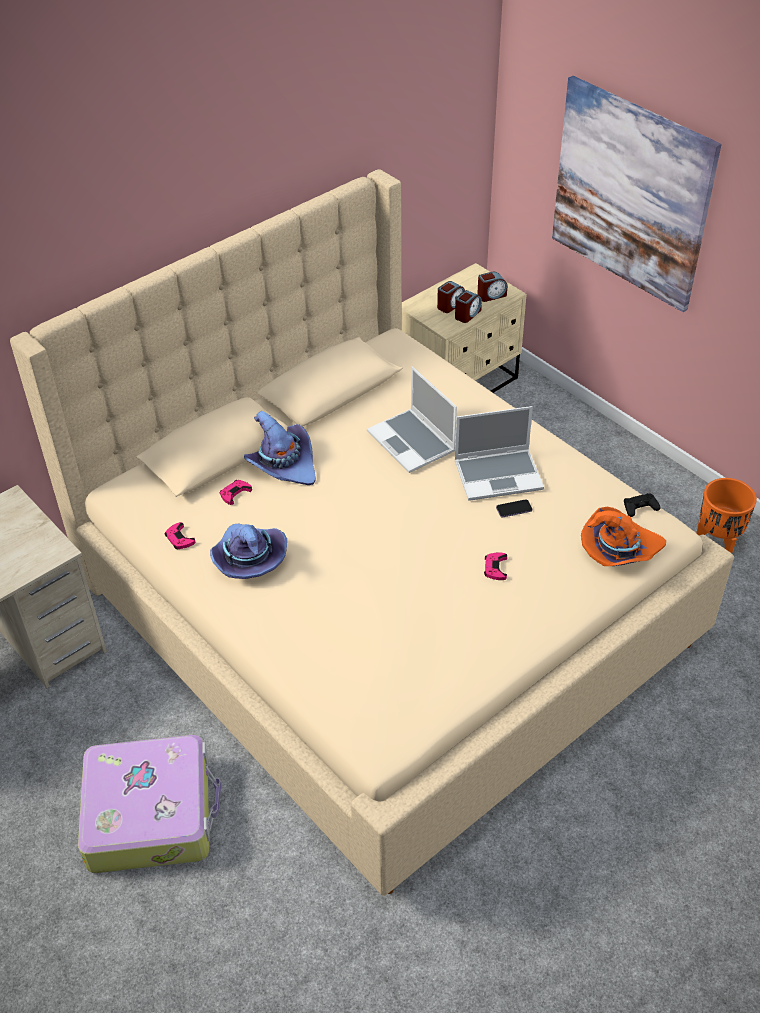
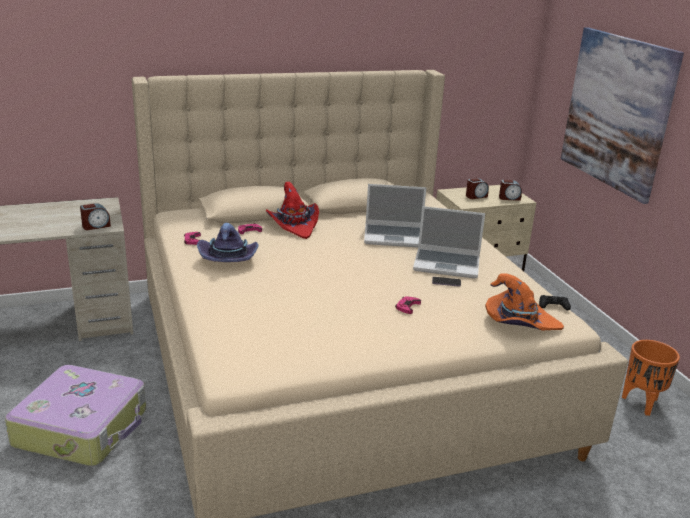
camera: 20 degrees right, 20 degrees down
purple hat [244,411,316,485] -> red hat [266,182,319,239]
laptop [367,366,457,473] -> laptop turned 75 degrees counterclockwise [364,184,426,247]
alarm clock [455,290,482,323] -> alarm clock moved to [80,203,111,230]

